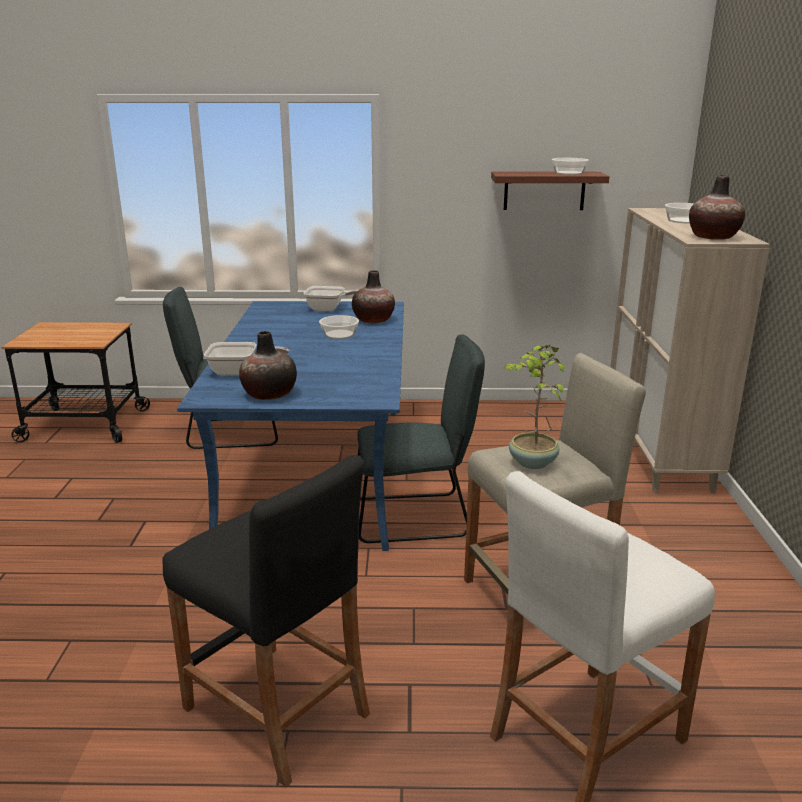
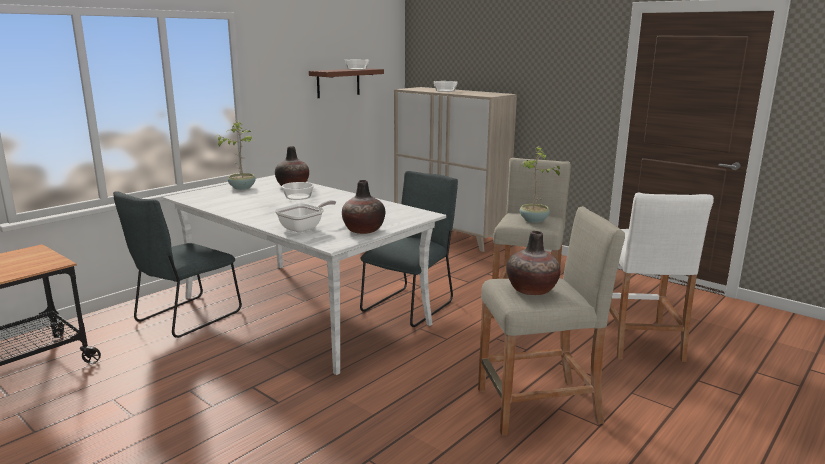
camera: 50 degrees left, 5 degrees down
black stool [162,455,370,787] -> beige stool [478,206,625,436]
blue dining table [177,301,404,551] -> white dining table [163,175,446,375]
frying pan [303,286,359,311] -> potted plant [215,121,256,190]
vase [689,175,745,240] -> vase moved to [506,231,560,295]

